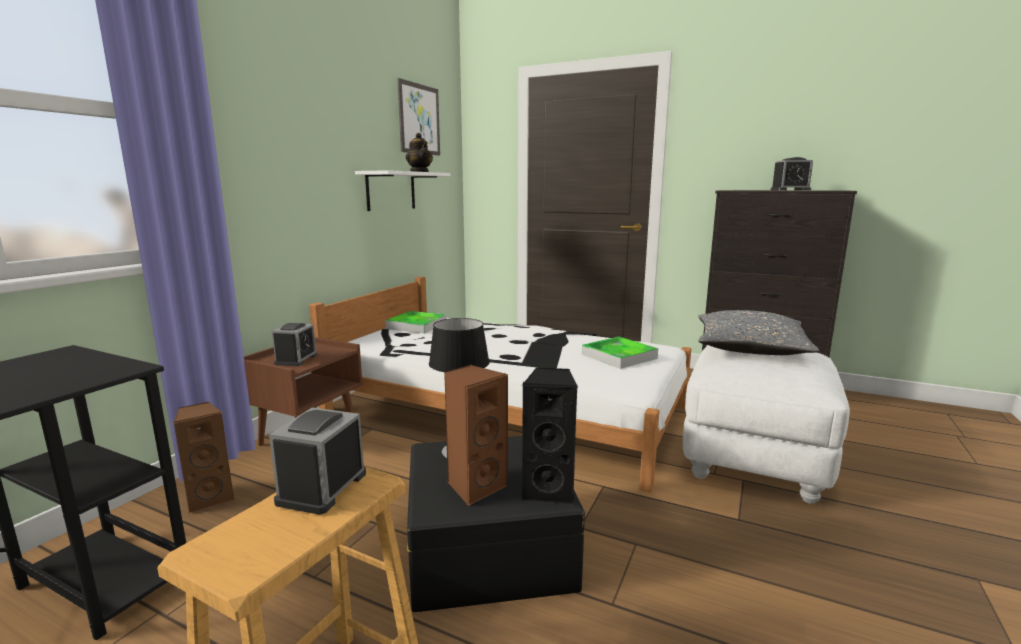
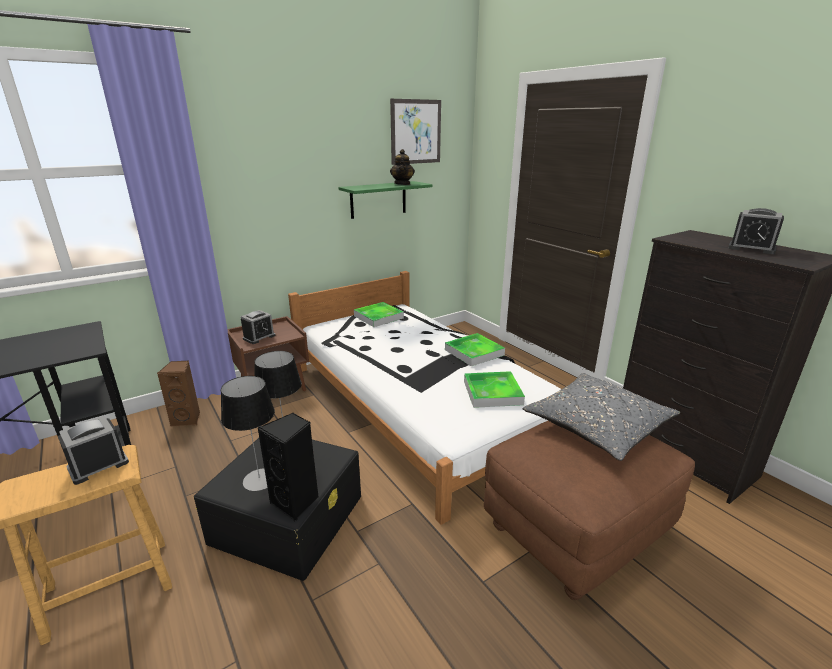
camera: 30 degrees right, 10 degrees up
white shelf [355,170,450,211] -> green shelf [338,181,432,219]
brown speaker [444,365,508,506] -> table lamp [221,376,275,491]
white ottoman [683,345,850,504] -> brown ottoman [484,421,695,600]
none -> tray [445,333,505,366]

